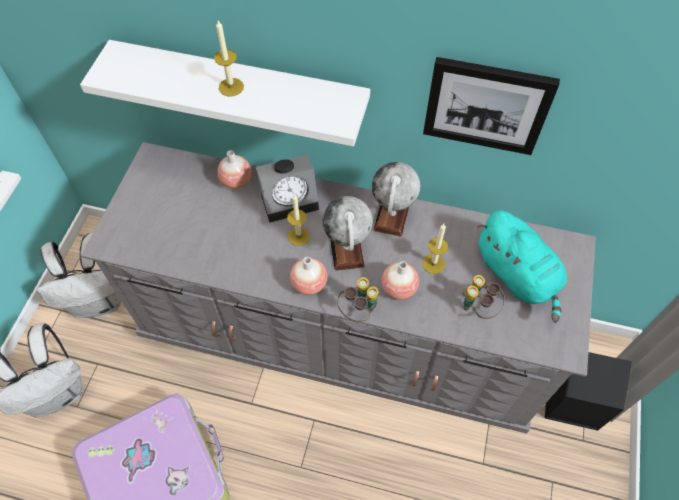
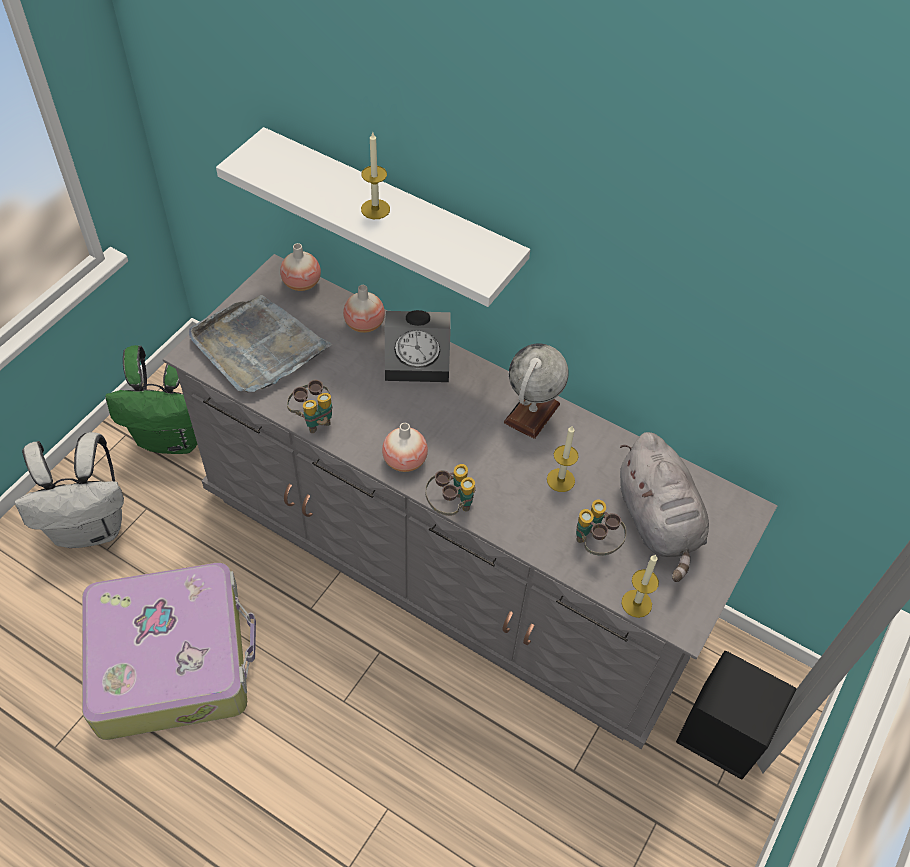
camera: 15 degrees right, 5 degrees down
white backpack [37,233,121,318] -> green backpack [105,345,197,454]
candle [287,194,310,246] -> candle moved to [621,554,659,618]
globe [322,196,373,271] -> none
vase [381,261,419,300] -> vase moved to [280,243,321,291]
picture [423,57,560,155] -> none
turquoise plush toy [477,210,567,323] -> grey plush toy [620,432,709,582]
none -> grey tray [189,295,333,393]
none -> binoculars [287,380,332,433]

